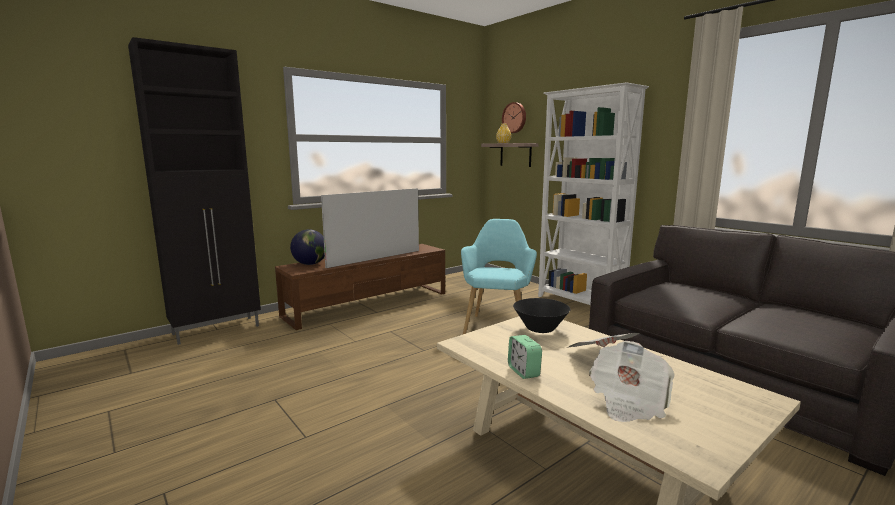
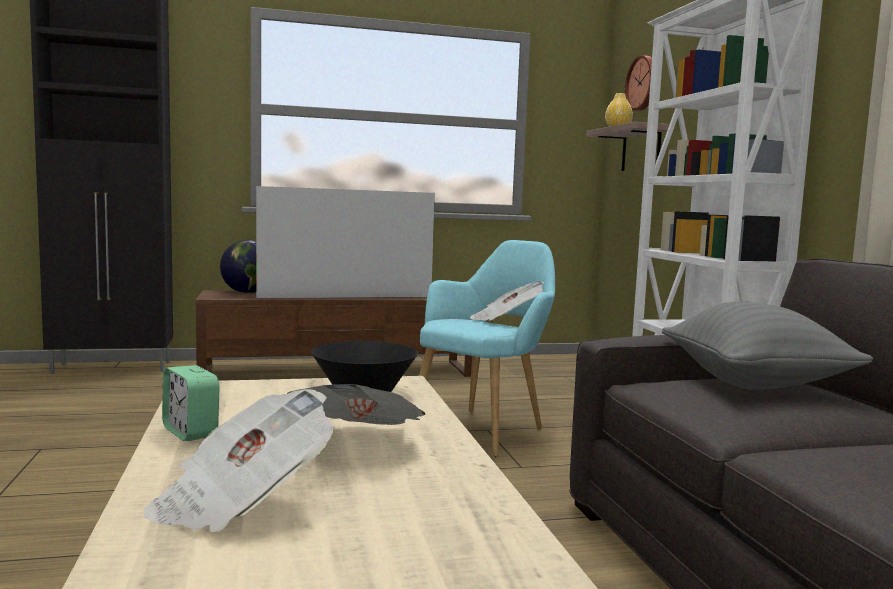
camera: 25 degrees right, 5 degrees down
alarm clock [508,335,542,379] -> alarm clock turned 45 degrees counterclockwise [162,365,220,441]
none -> newspaper [470,281,545,321]
none -> grey pillow [662,301,873,390]

